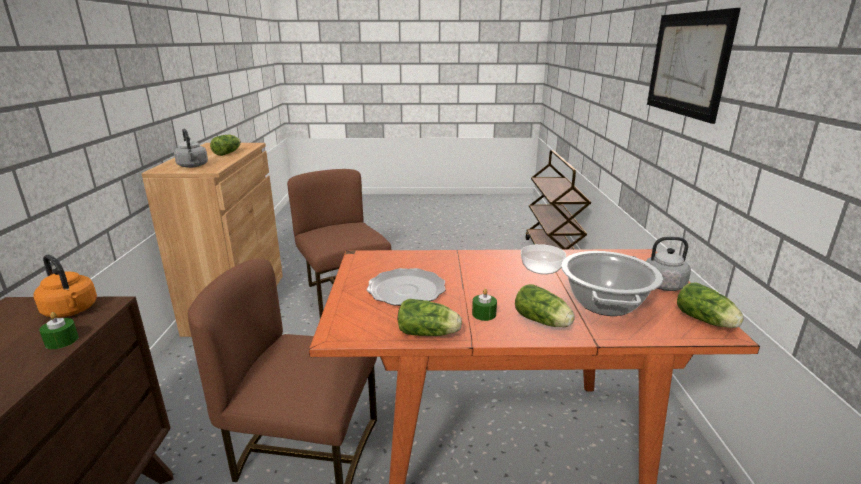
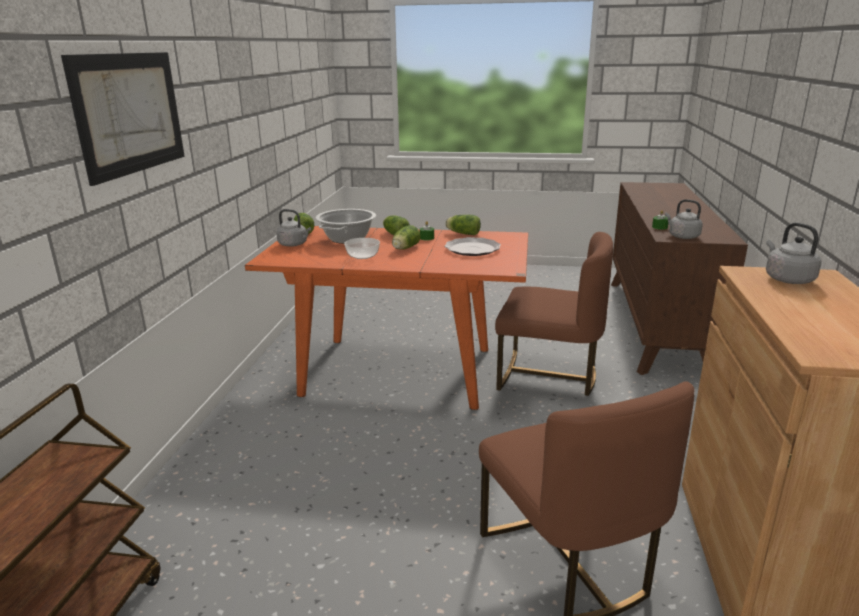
camera: 170 degrees left, 0 degrees up
orange kettle [34,255,97,318] -> grey kettle [665,199,703,239]
lettuce [210,135,241,156] -> lettuce moved to [392,225,420,250]

